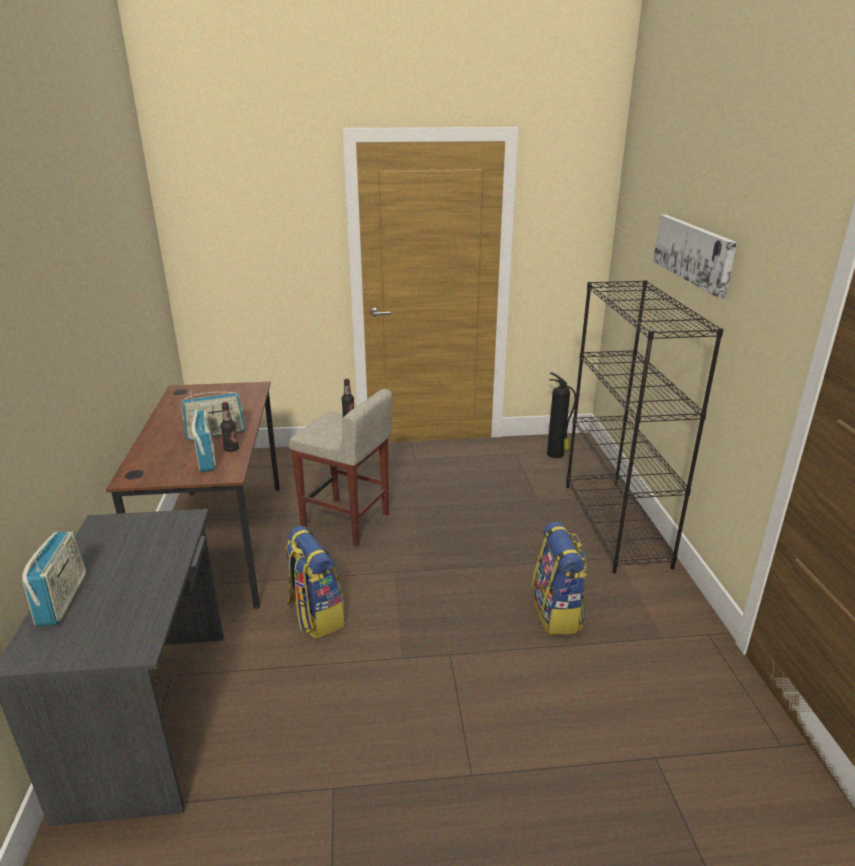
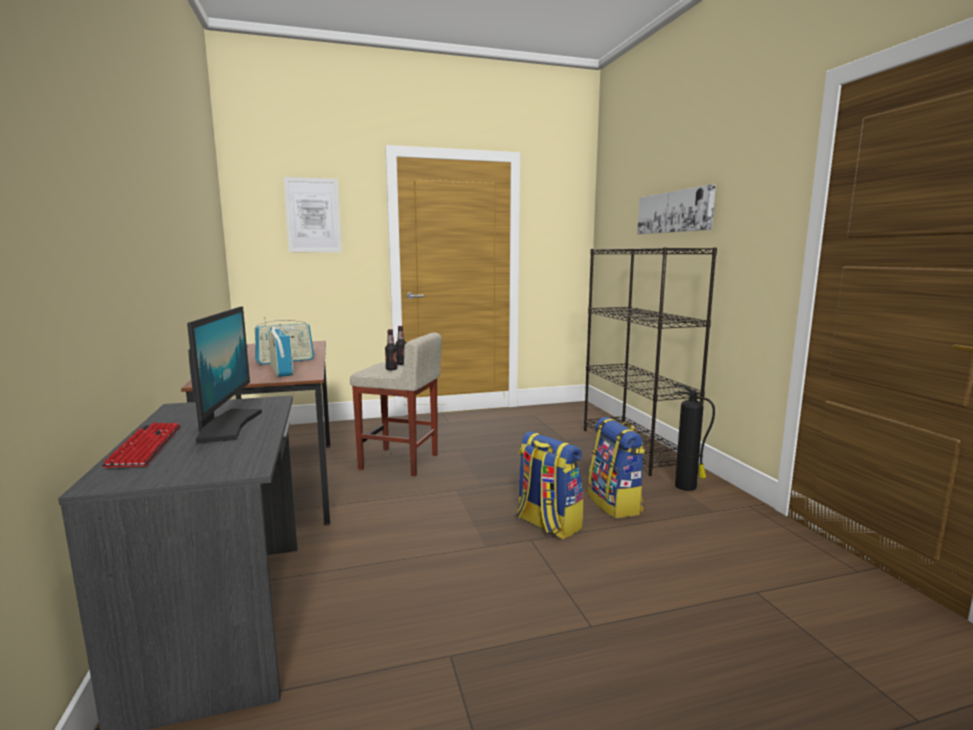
camera: 10 degrees left, 15 degrees down
radio [22,531,86,626] -> keyboard [102,422,181,468]
bottle [220,402,239,452] -> bottle moved to [385,329,397,370]
backpack [285,526,345,639] -> backpack moved to [516,431,583,539]
fire extinguisher [547,372,576,458] -> fire extinguisher moved to [674,384,715,491]
none -> monitor [187,306,262,444]
none -> picture [283,177,342,252]

